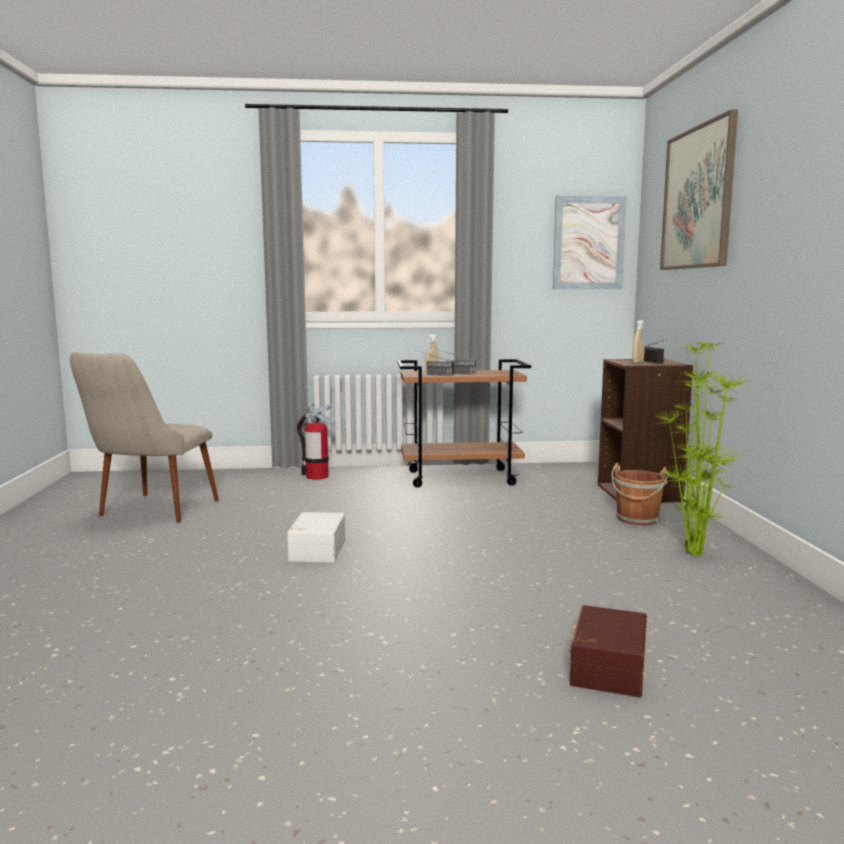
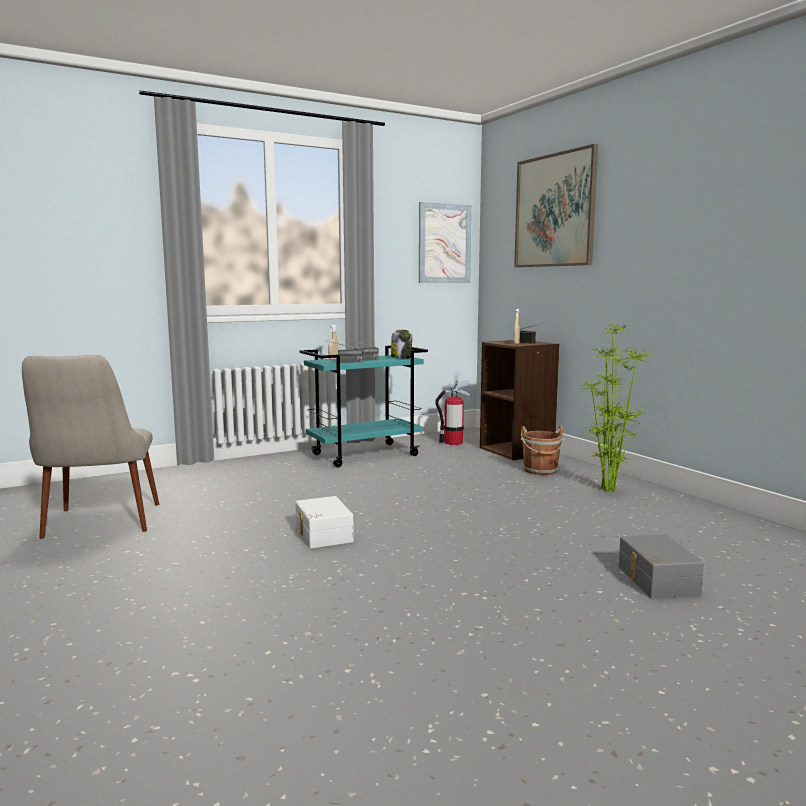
camera: 25 degrees left, 0 degrees up
fire extinguisher [297,404,335,480] -> fire extinguisher moved to [435,380,472,445]
brown cart [397,359,531,488] -> turquoise cart [300,346,428,468]
brown storage box [569,605,647,697] -> grey storage box [619,534,704,598]
none -> jar [391,330,412,359]

